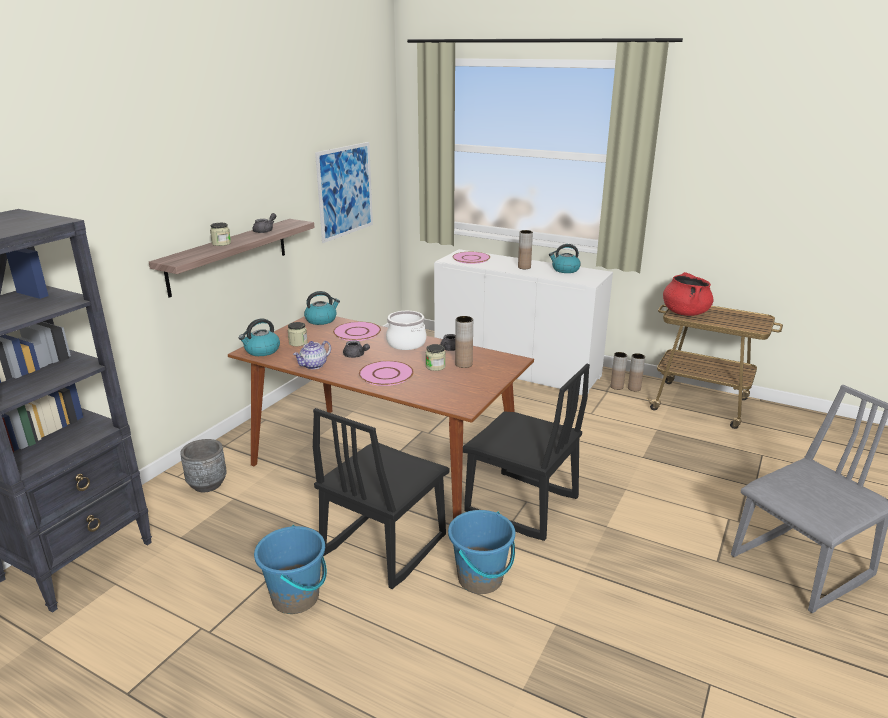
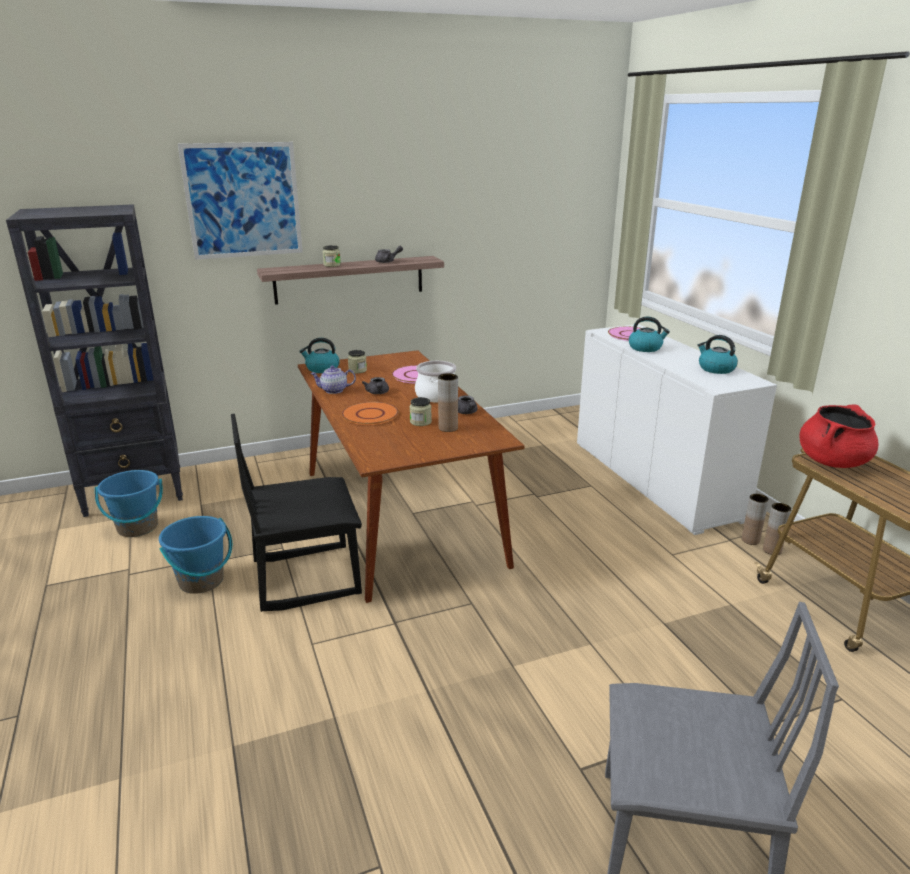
camera: 40 degrees right, 0 degrees up
grey planter [180,439,227,492] -> none
kettle [304,291,340,325] -> kettle moved to [629,317,670,352]
picture [315,142,373,243] -> picture moved to [178,142,303,260]
pink plate [359,361,414,386] -> orange plate [342,402,399,425]
blue bucket [448,510,515,594] -> blue bucket moved to [95,470,163,537]
black chair [463,364,590,541] -> none
brown vase [518,230,533,269] -> none

